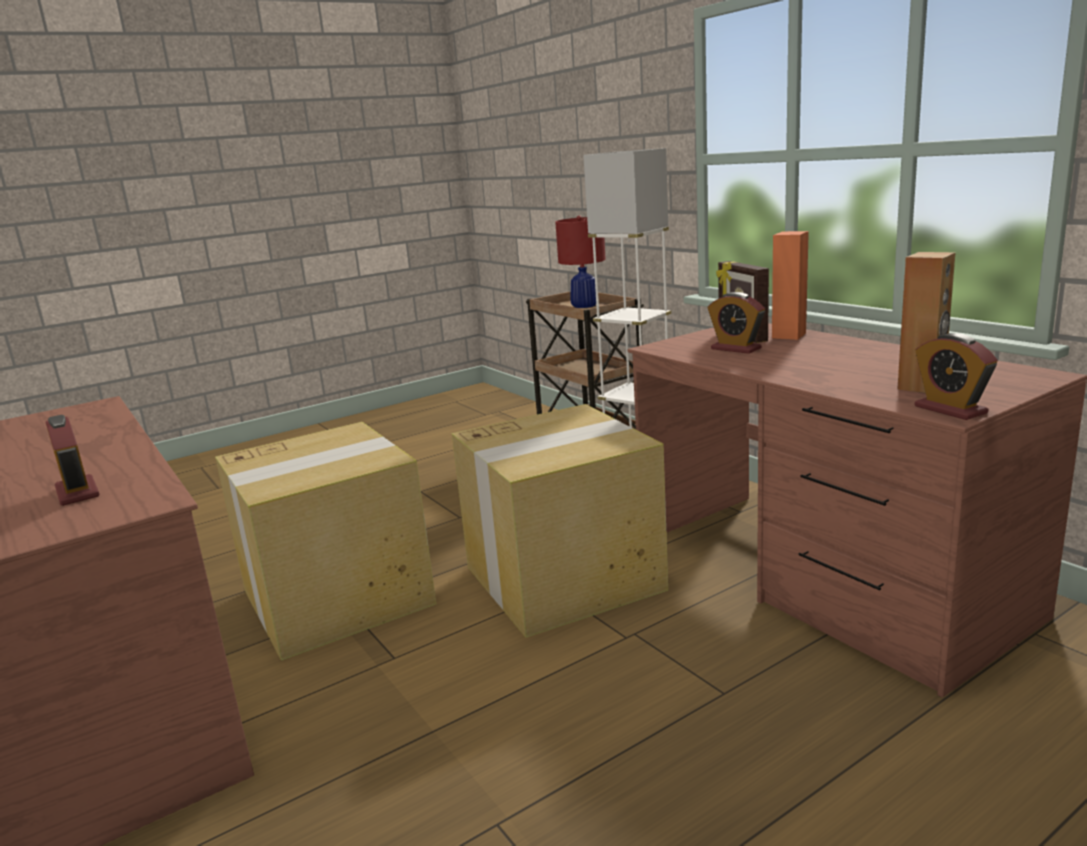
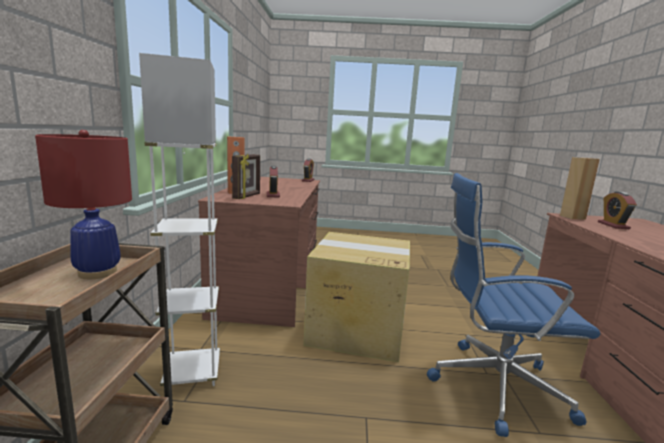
camera: 145 degrees left, 5 degrees down
cardboard box [215,422,436,660] -> blue office chair [427,173,600,437]
brown speaker [897,252,956,393] -> brown speaker moved to [560,157,600,219]

